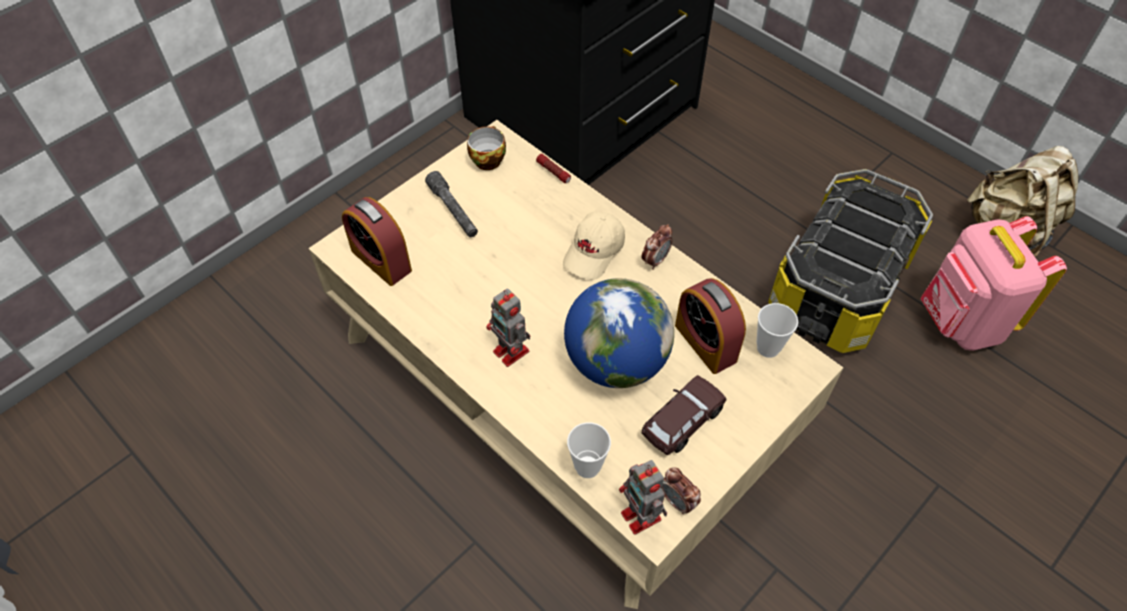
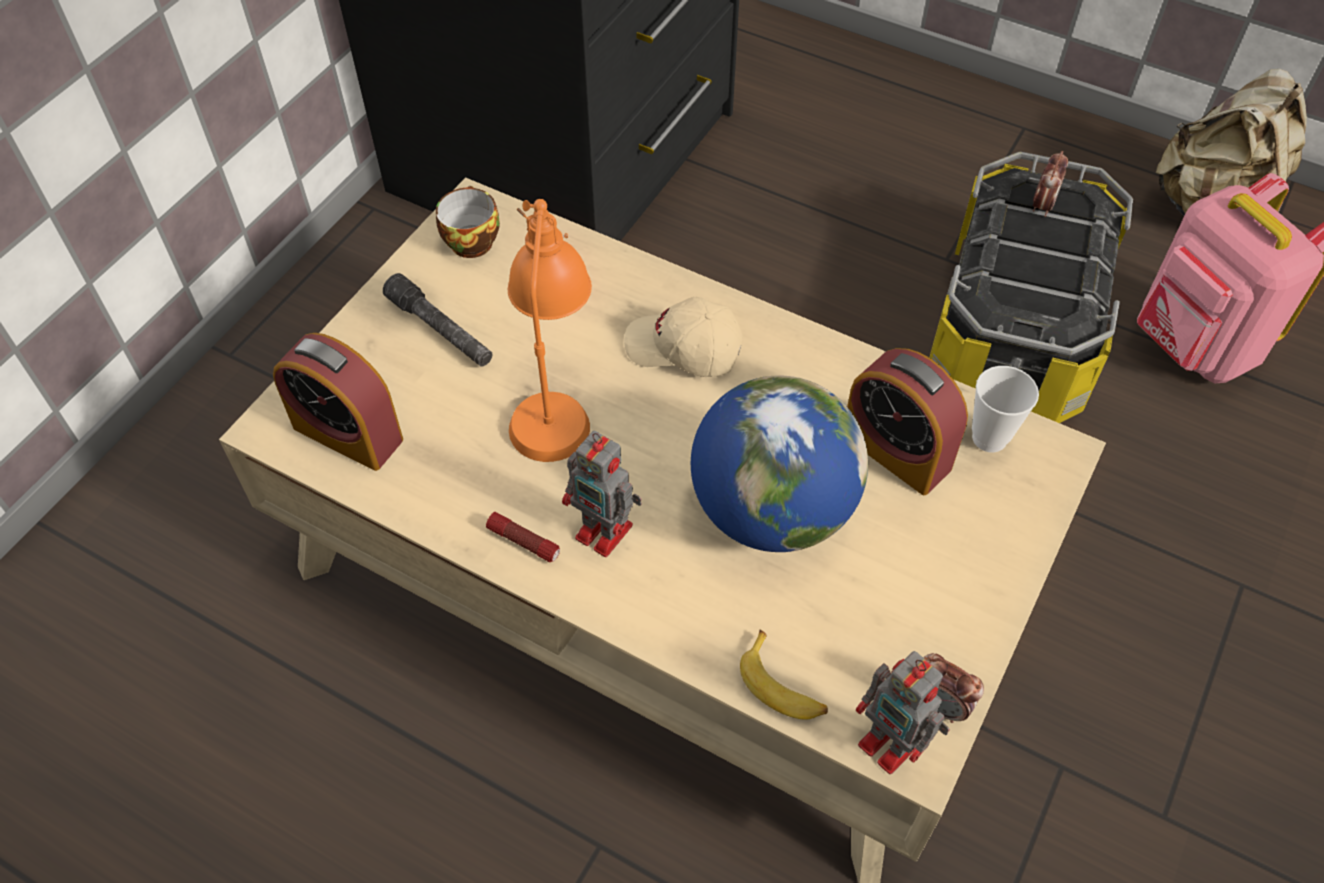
camera: 15 degrees left, 0 degrees up
flashlight [536,154,571,183] -> flashlight moved to [486,512,560,562]
beige cap [563,212,625,280] -> beige cap turned 90 degrees clockwise [624,297,743,377]
cup [567,422,611,478] -> banana [740,630,828,720]
alarm clock [641,224,673,270] -> alarm clock moved to [1033,151,1068,217]
brown toy car [642,375,726,455] -> none
none -> orange table lamp [508,199,592,462]

